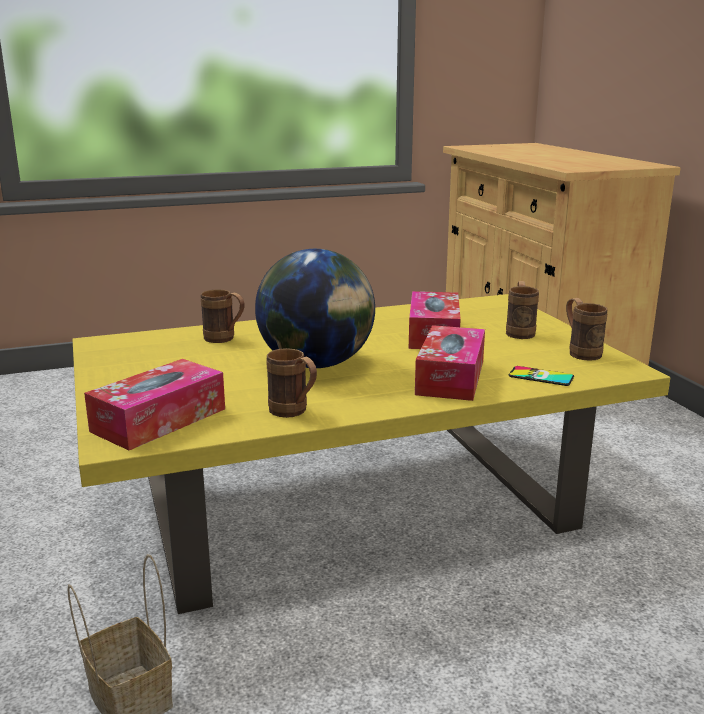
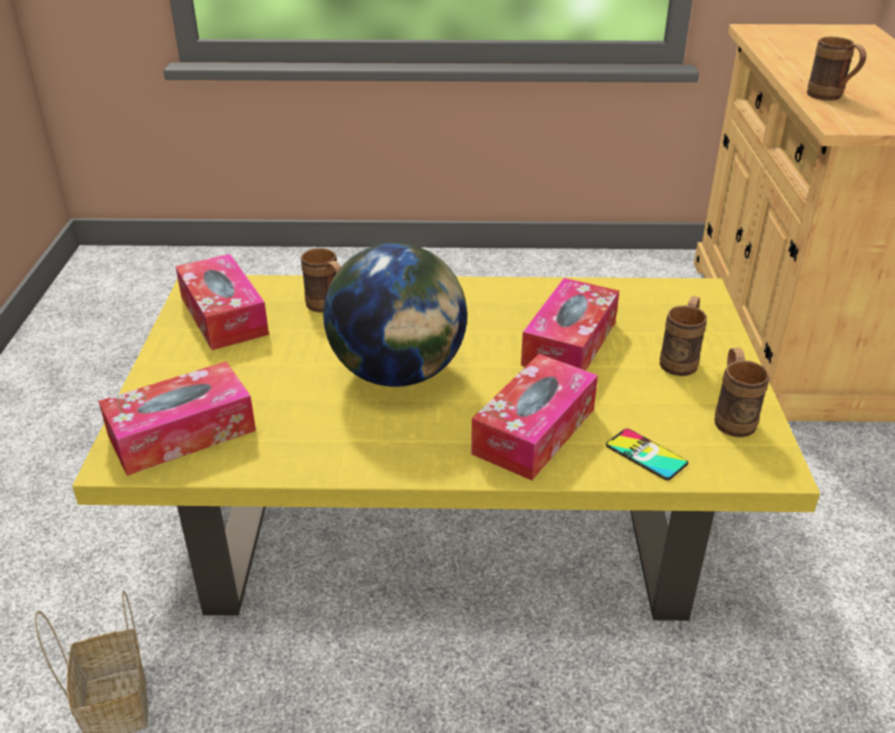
camera: 20 degrees right, 15 degrees up
brown mug [266,348,317,418] -> brown mug moved to [807,37,866,101]
none -> tissue box [175,254,269,350]

